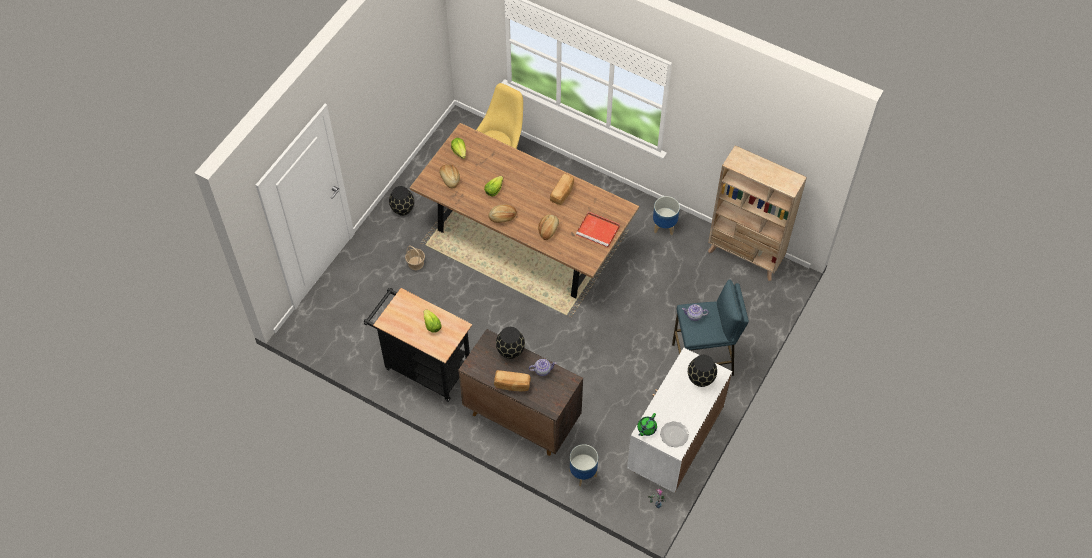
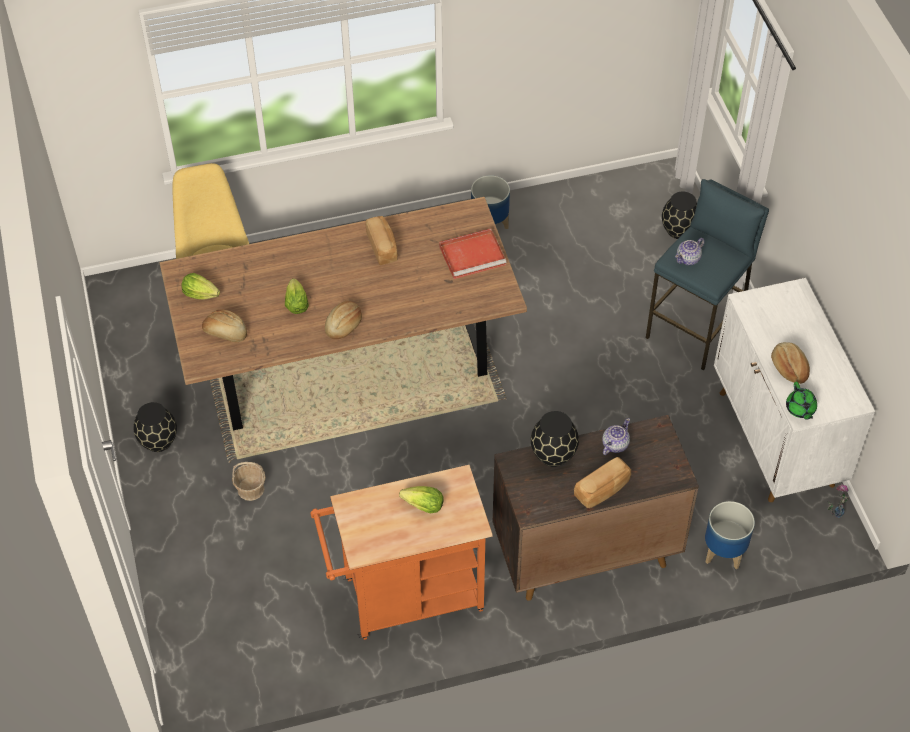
camera: 45 degrees left, 5 degrees down
black cart [364,288,472,402] -> orange cart [310,465,493,640]
bread [538,214,559,240] -> bread moved to [771,342,810,384]
plate [660,421,689,448] -> none
black vase [688,355,717,387] -> black vase moved to [662,191,697,239]
beige bookcase [708,145,807,281] -> none

